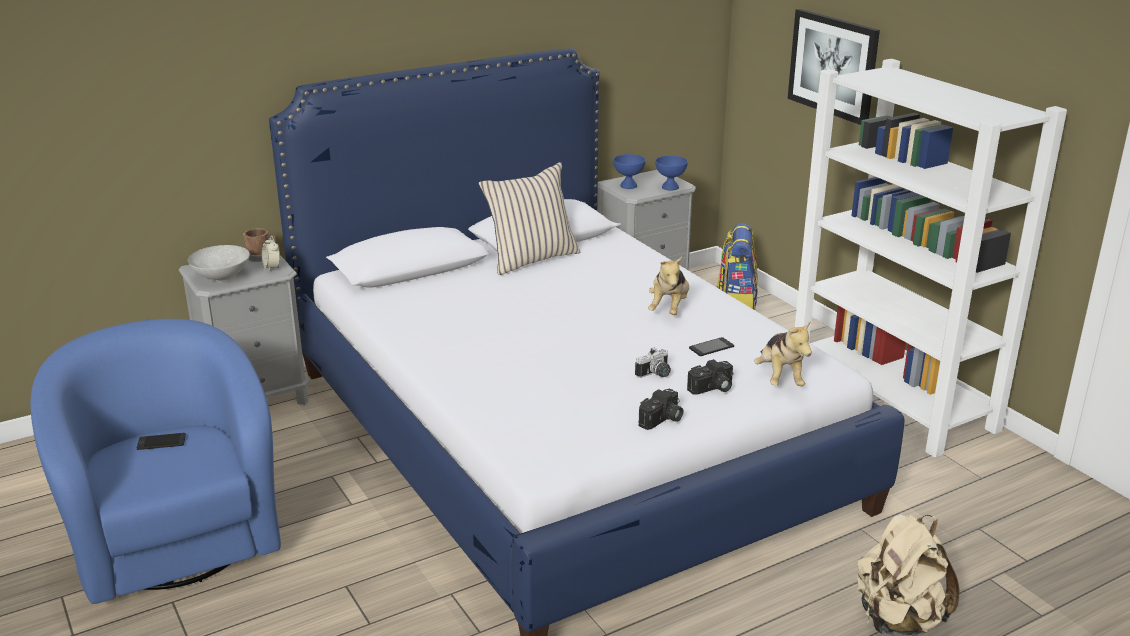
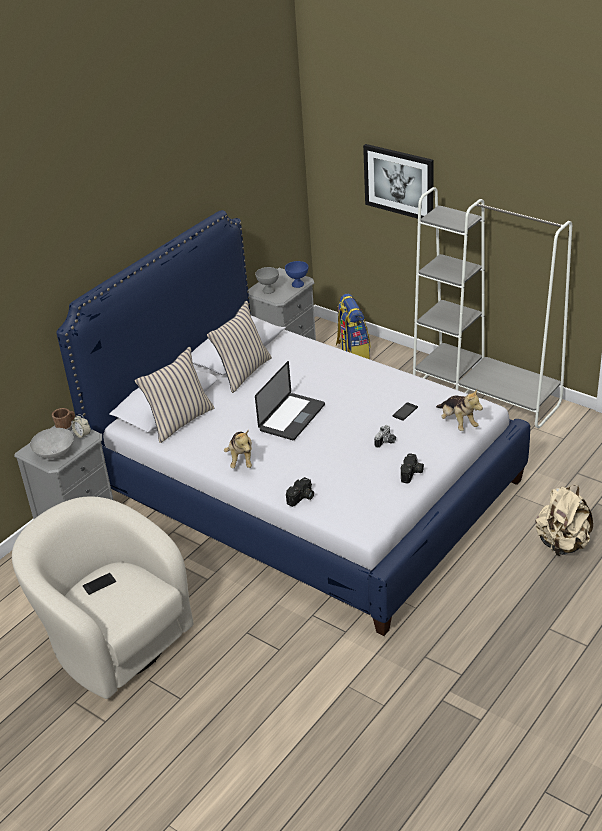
camera: 20 degrees left, 10 degrees up
blue armchair [31,319,281,604] -> beige armchair [12,496,194,699]
blue bowl [613,154,646,189] -> grey bowl [255,267,279,294]
plush toy [648,257,689,315] -> plush toy moved to [224,429,252,468]
camera [687,359,733,395] -> camera moved to [286,477,314,507]
white bookcase [795,59,1067,458] -> grey clothes rack [413,187,572,428]
none -> beige pillow [134,347,215,443]
none -> laptop [255,361,325,440]

